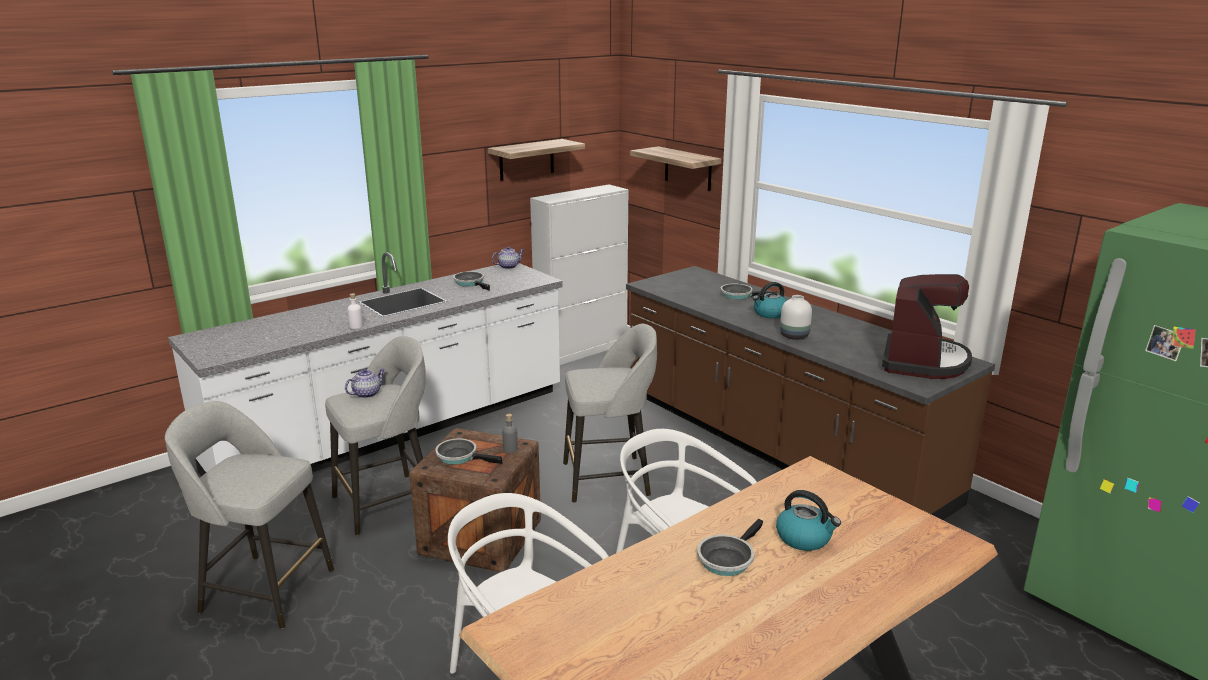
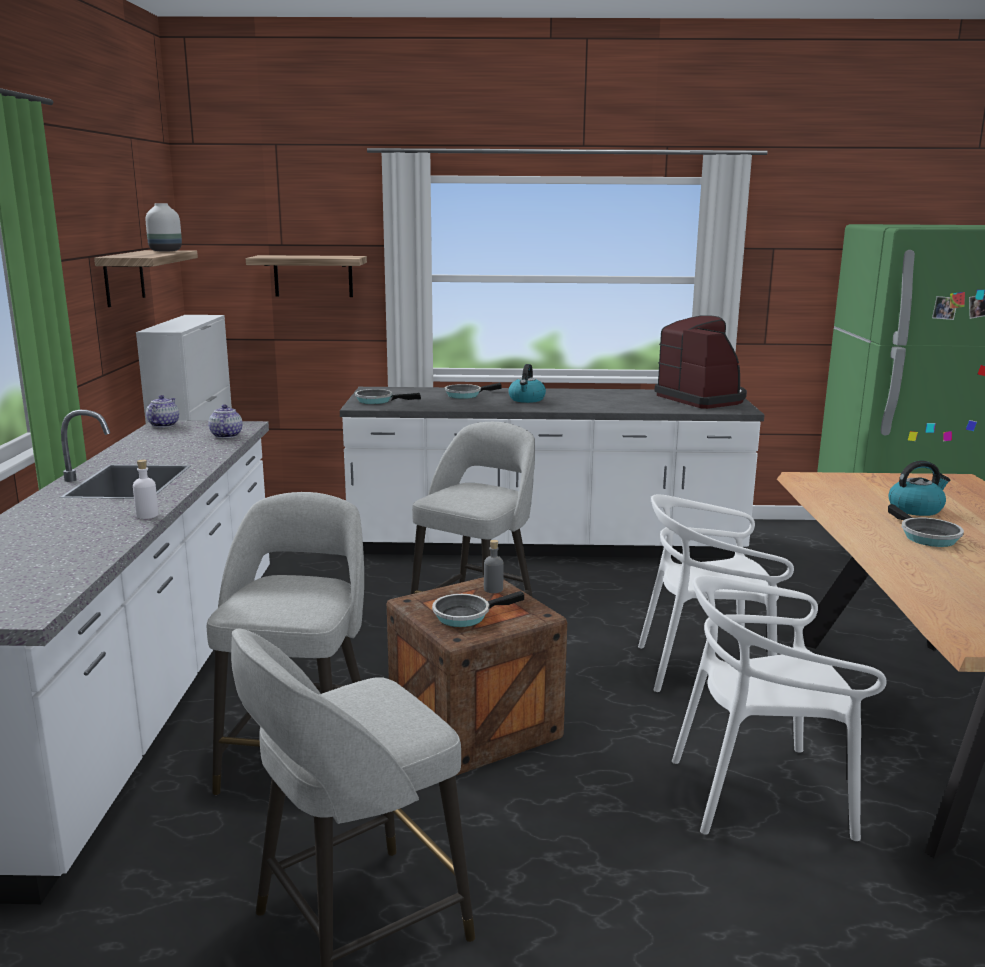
camera: 50 degrees left, 5 degrees down
teapot [345,369,385,398] -> teapot moved to [208,404,243,438]
frying pan [453,271,490,291] -> frying pan moved to [355,389,421,404]
brown counter [626,266,995,520] -> white counter [340,387,765,559]
white vase [780,295,812,340] -> white vase moved to [146,203,182,252]

